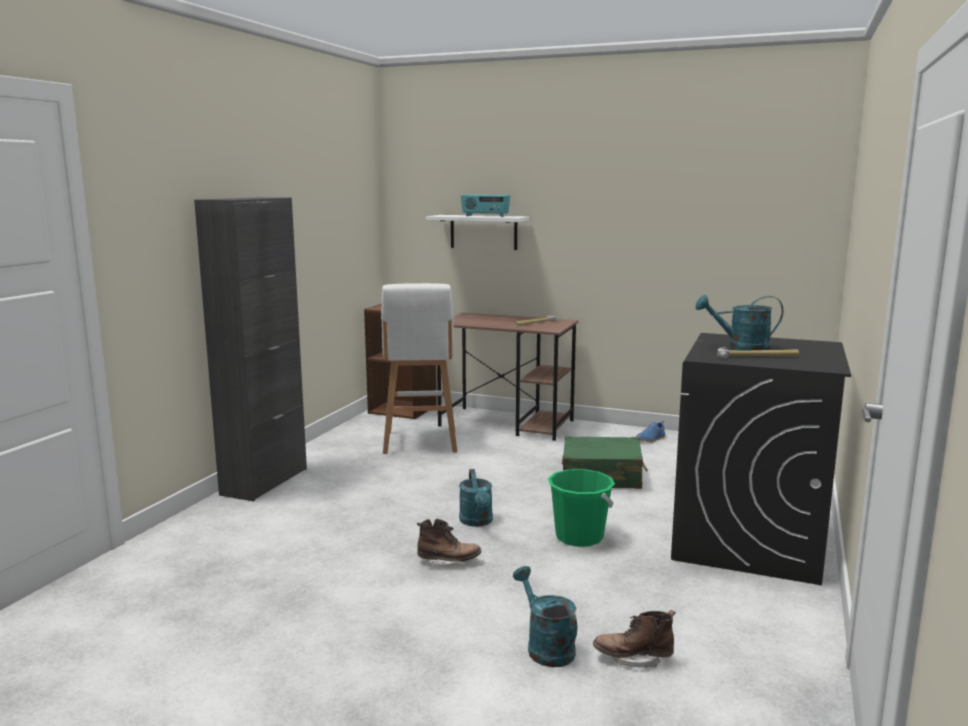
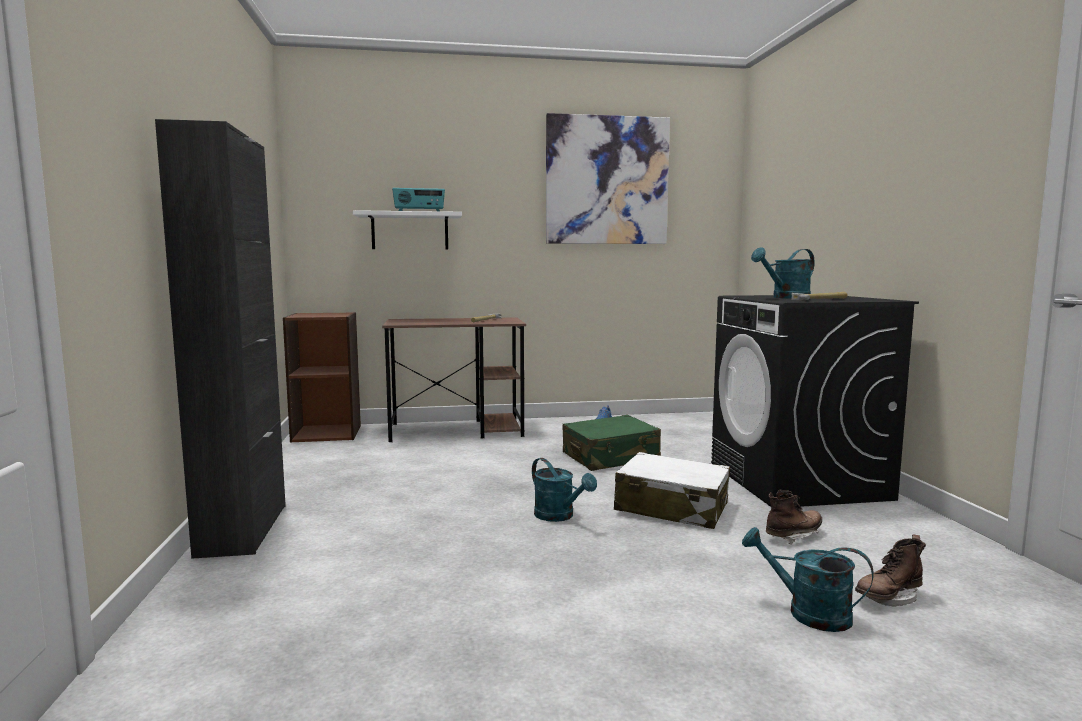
camera: 30 degrees left, 5 degrees down
white stool [381,283,457,454] -> none
brown boot [417,519,481,567] -> brown boot moved to [766,490,822,545]
green bucket [548,469,615,547] -> white suitcase [614,452,730,529]
none -> picture [546,113,670,244]

